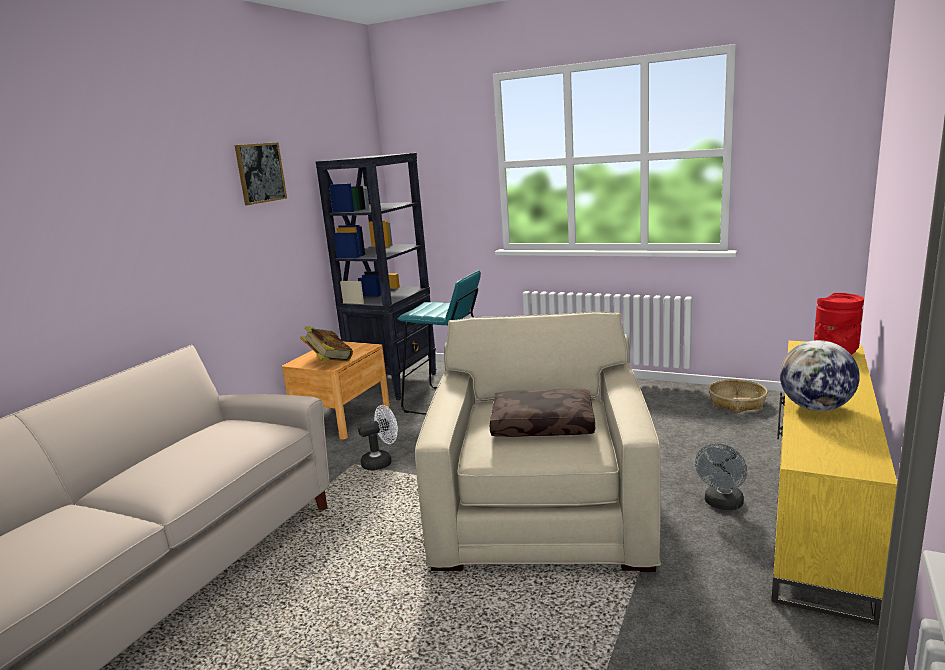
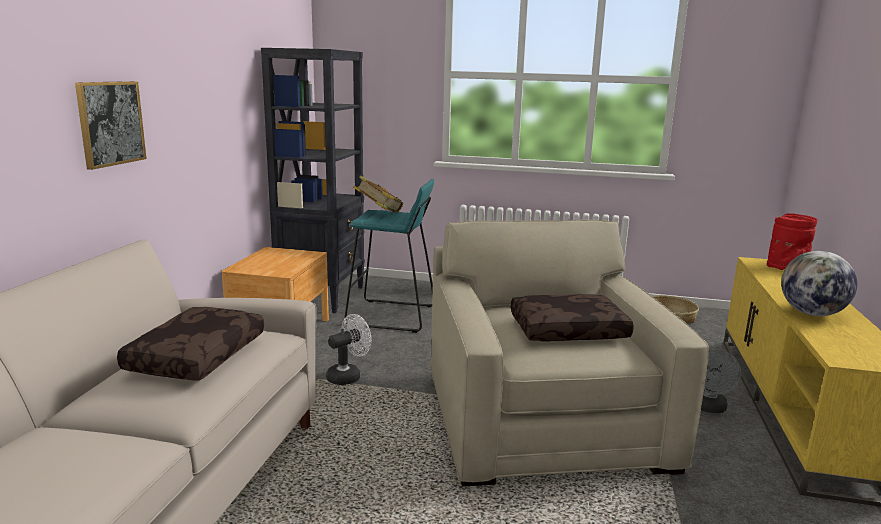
camera: 15 degrees left, 0 degrees up
picture [235,142,287,205] -> picture moved to [75,81,147,170]
book [300,326,353,361] -> book moved to [353,175,403,213]
none -> brown pillow [117,307,264,381]

